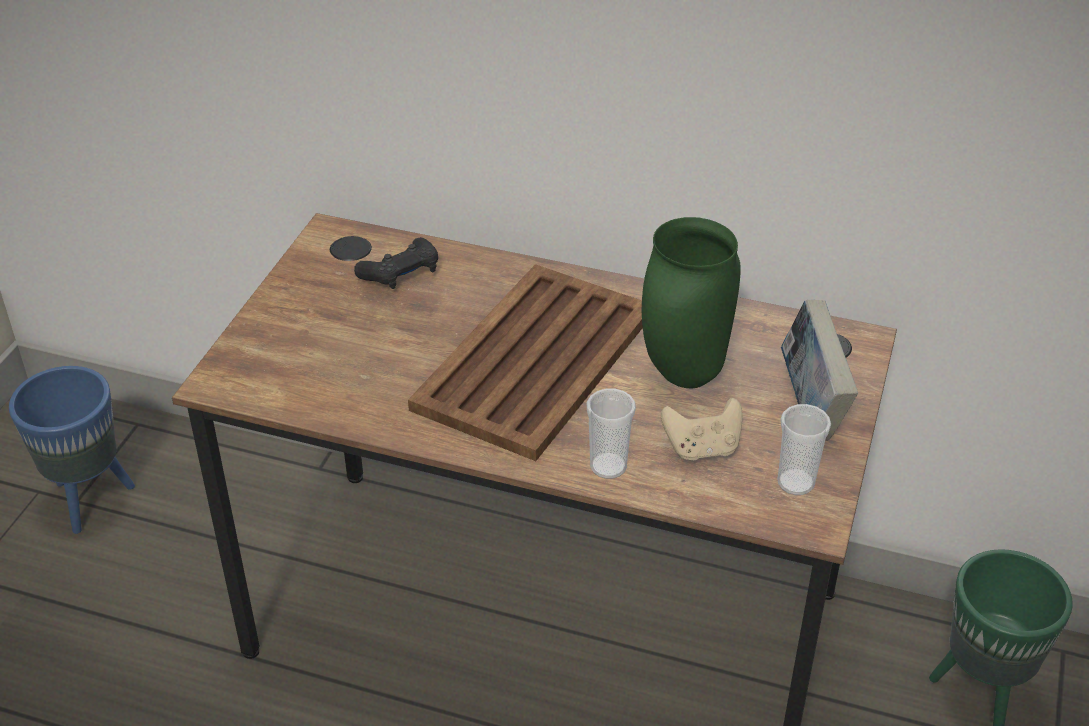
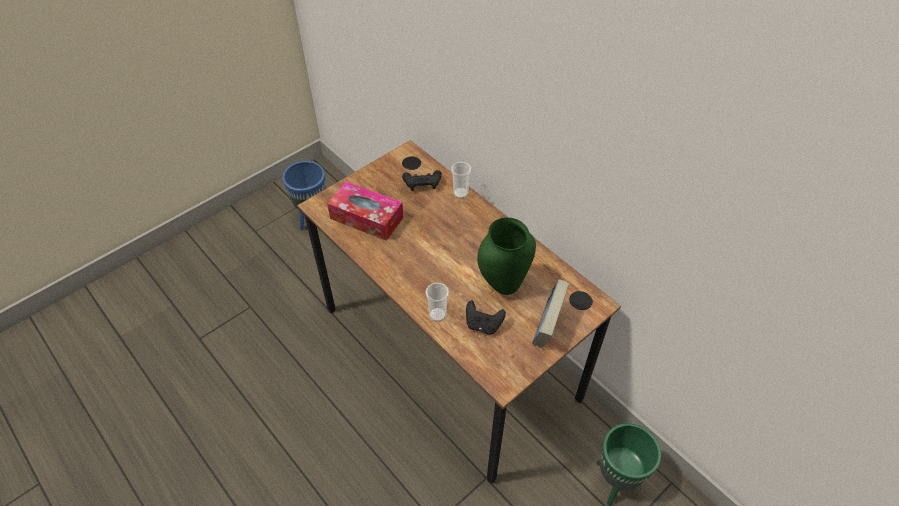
camera: 30 degrees right, 10 degrees up
brown tray [408,264,643,461] -> none
beige game controller [661,398,743,461] -> black game controller [466,300,506,335]
cup [777,404,831,495] -> cup moved to [451,162,471,199]
none -> tissue box [327,181,404,241]

